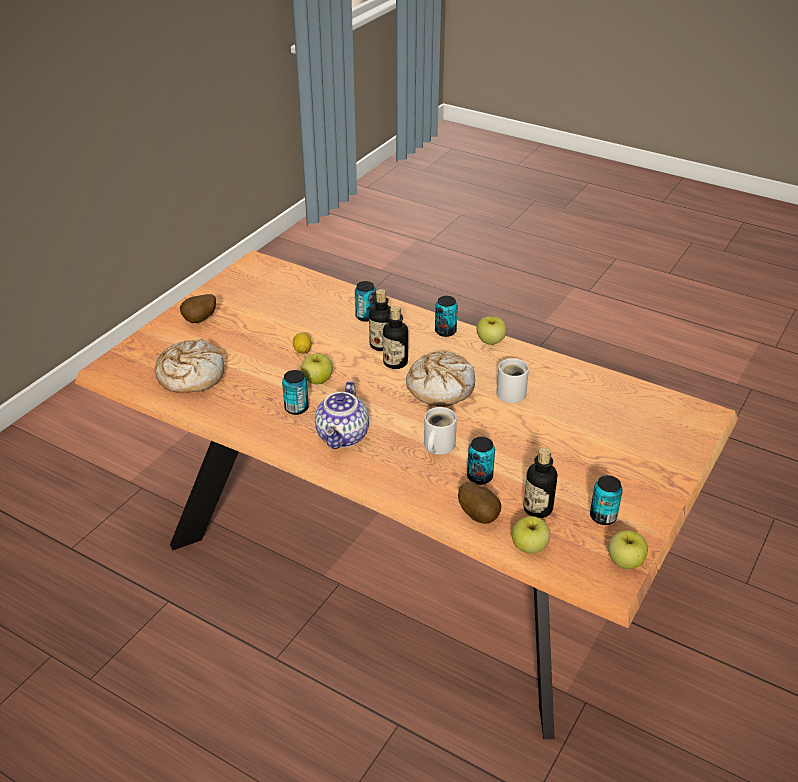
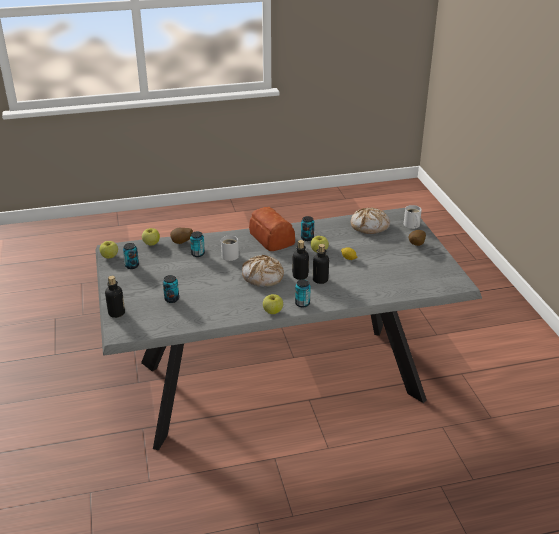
camera: 135 degrees right, 5 degrees down
brown dining table [75,250,738,739] -> grey dining table [96,208,482,450]
teapot [315,381,369,449] -> bread [249,207,295,251]
can [355,281,376,322] -> can moved to [163,275,179,303]
white mug [496,358,529,403] -> white mug moved to [404,205,422,229]
bottle [523,447,557,518] -> bottle moved to [105,276,125,318]

